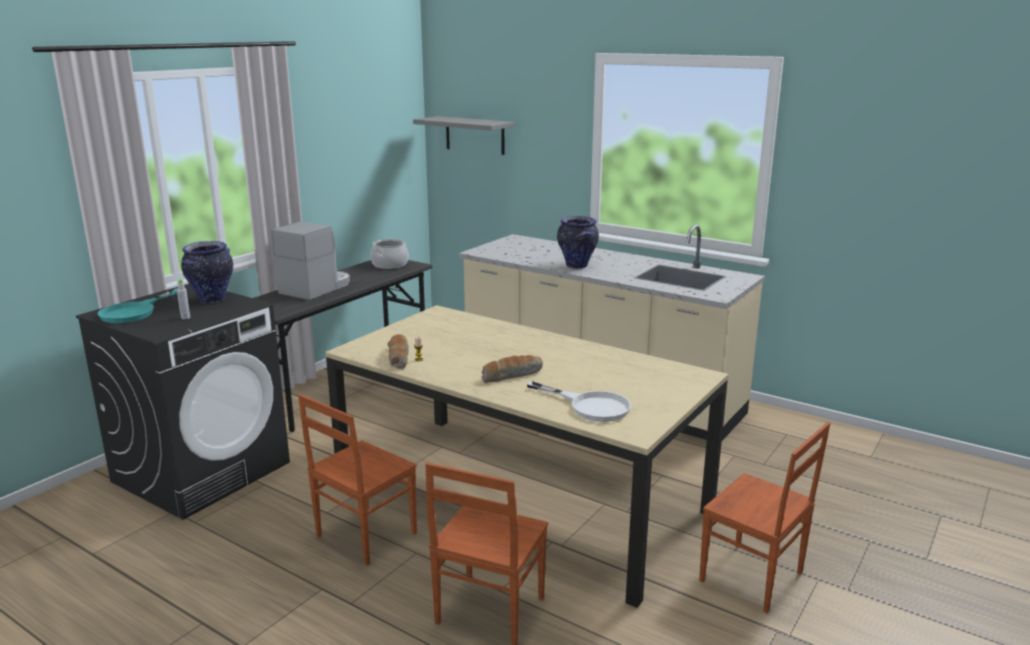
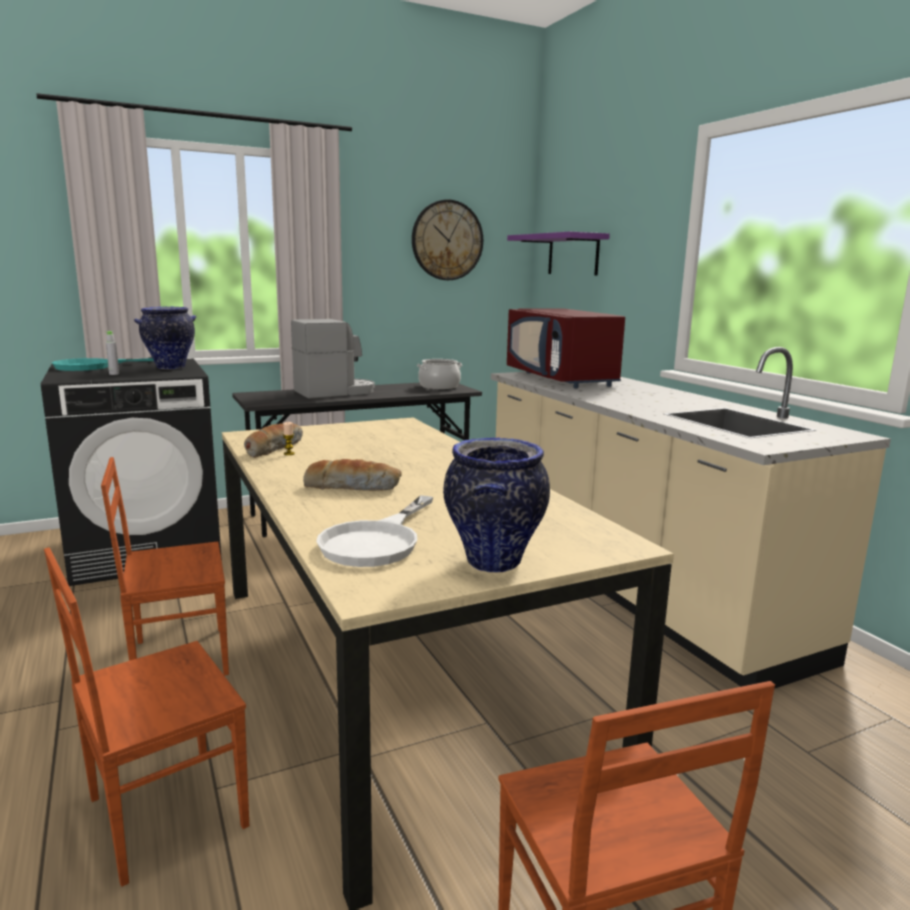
camera: 30 degrees right, 5 degrees down
grey shelf [413,116,514,155] -> purple shelf [507,232,610,276]
white frying pan [527,381,631,422] -> white frying pan turned 45 degrees clockwise [316,495,433,567]
vase [557,216,599,269] -> vase moved to [443,438,550,573]
none -> wall clock [412,200,483,280]
none -> red microwave [507,308,625,388]

